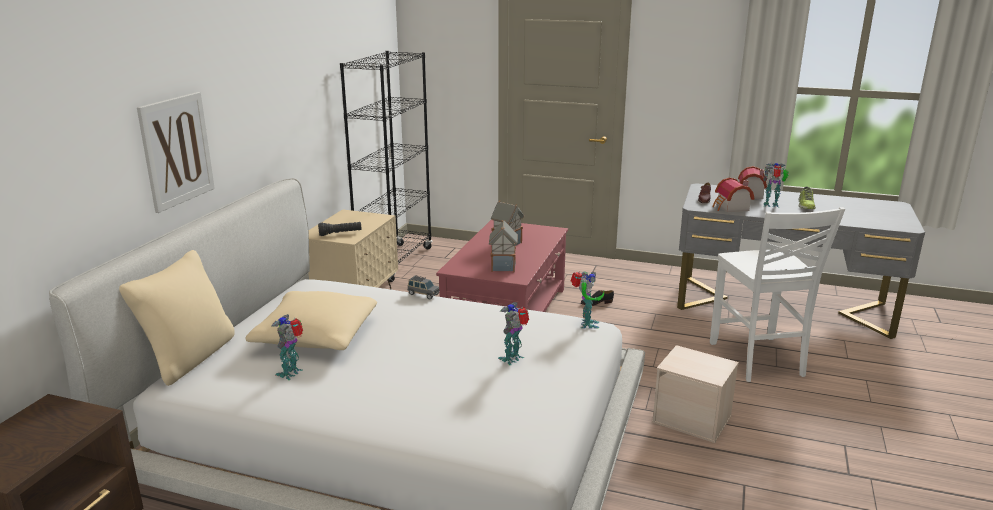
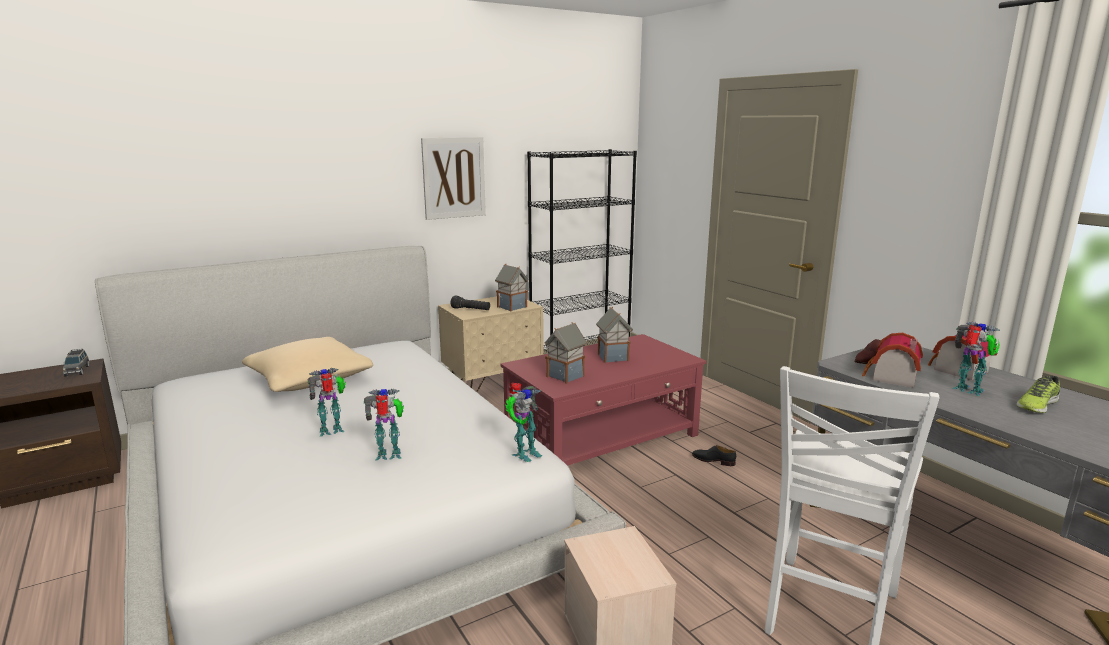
camera: 40 degrees right, 5 degrees down
beige pillow [119,250,235,386] -> none
picture [137,92,215,213] -> picture moved to [421,137,486,220]
toy robot [271,314,303,380] -> toy robot moved to [307,368,346,437]
grey toy car [408,275,440,300] -> grey toy car moved to [63,349,90,376]
none -> toy house [495,264,529,311]

